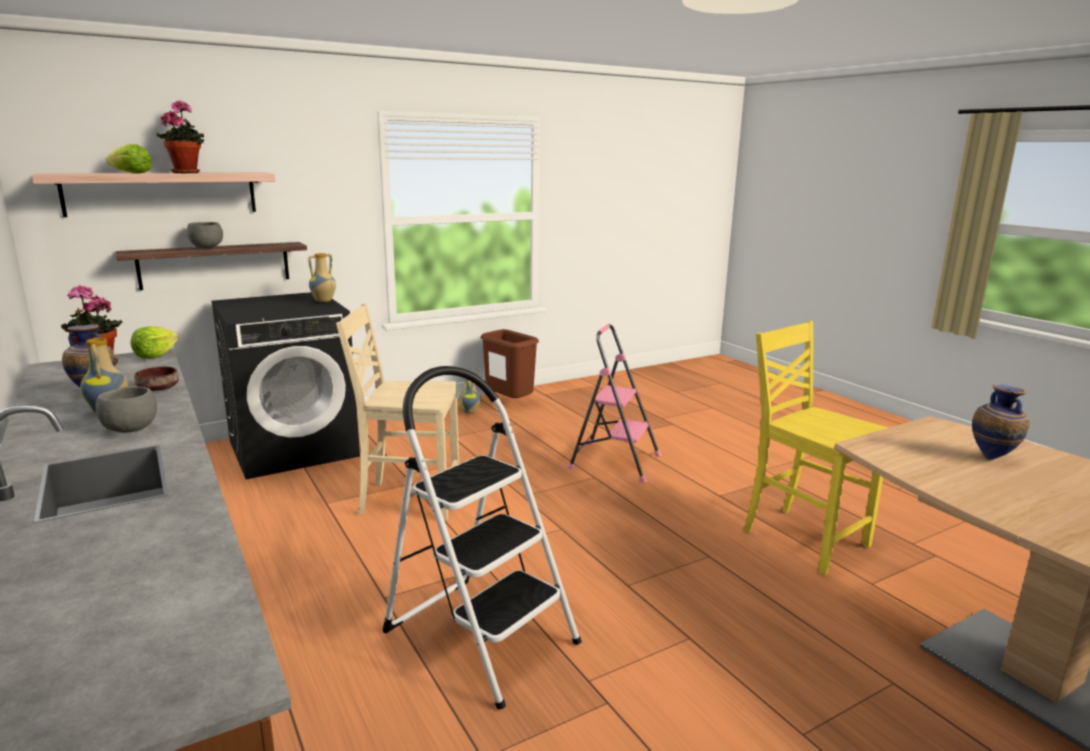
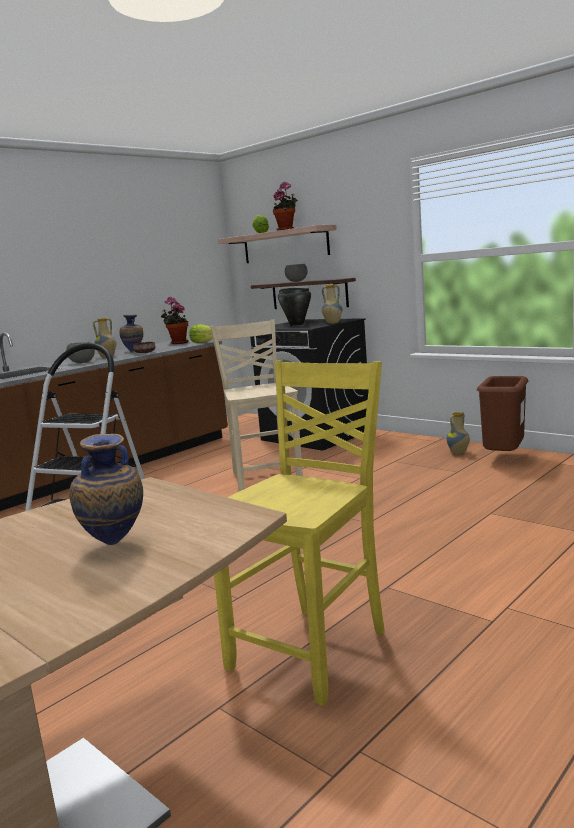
camera: 75 degrees right, 5 degrees down
pink step ladder [566,324,662,483] -> none
none -> black cooking pot [278,288,311,326]

